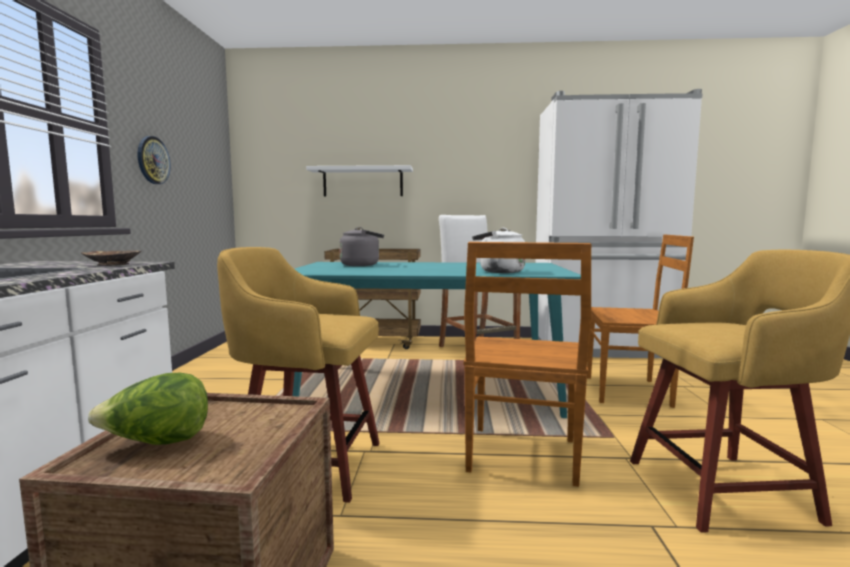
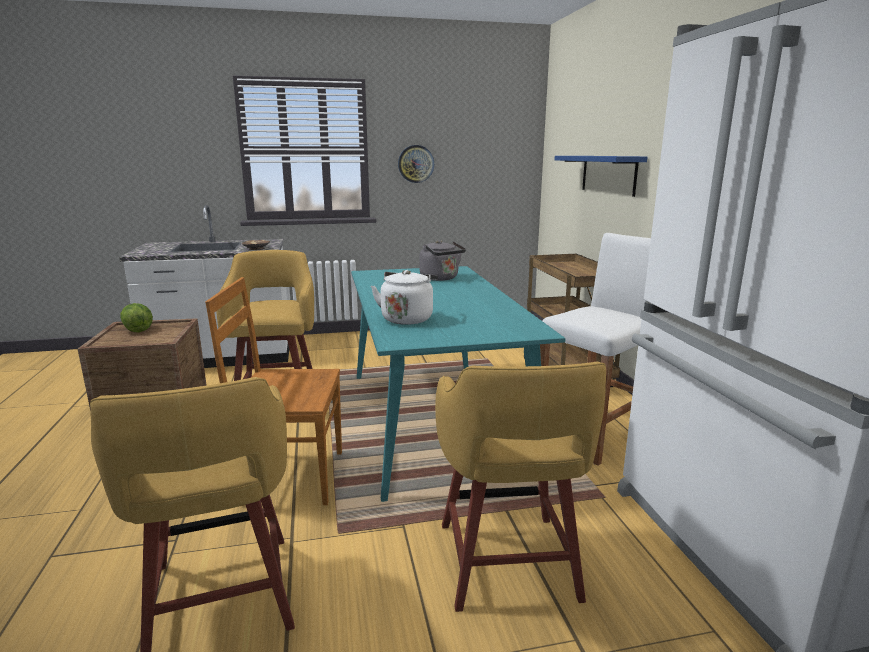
camera: 75 degrees right, 10 degrees up
white shelf [306,165,413,197] -> blue shelf [555,156,647,197]
brown chair [587,234,694,408] -> yellow stool [435,361,606,612]

